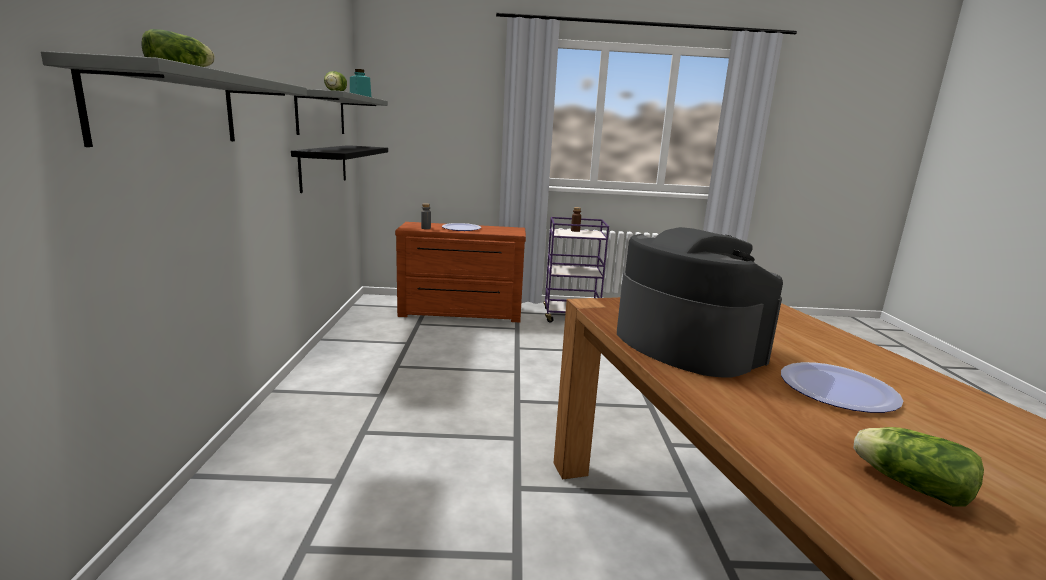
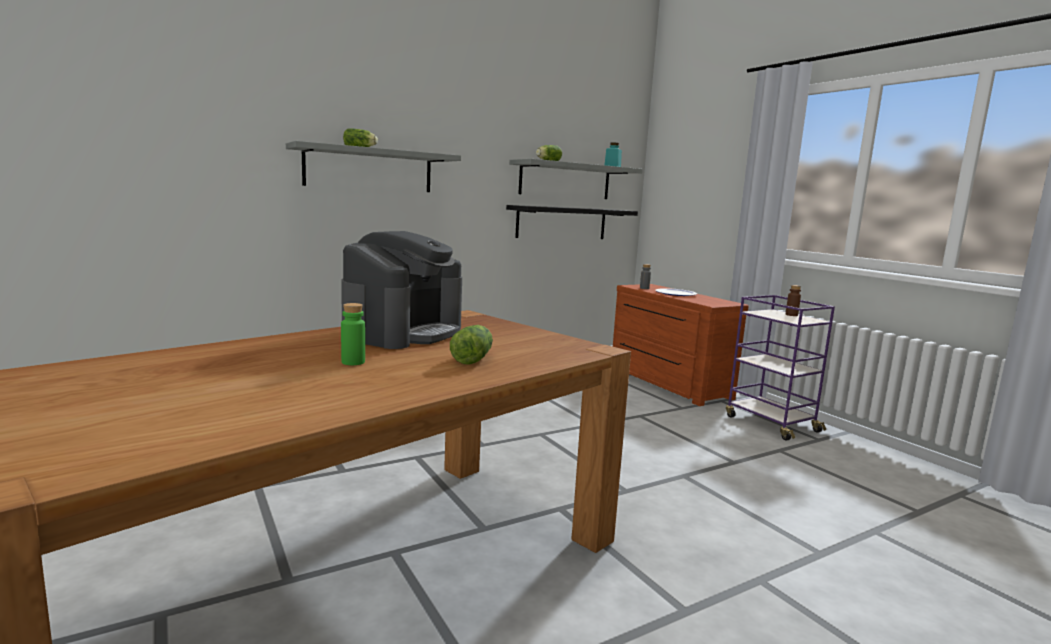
camera: 60 degrees right, 5 degrees down
plate [781,362,903,413] -> green bottle [341,303,365,365]
lettuce [853,427,984,507] -> lettuce moved to [450,325,493,365]

